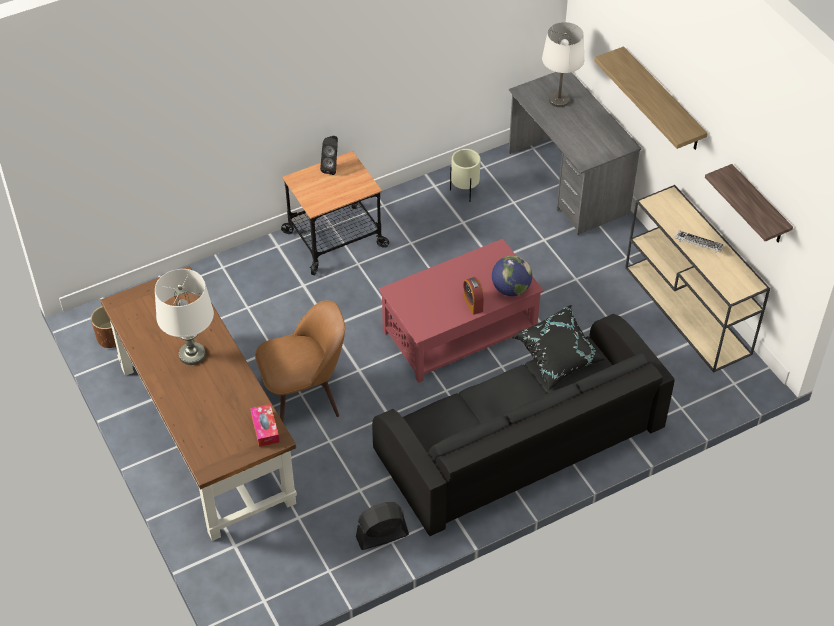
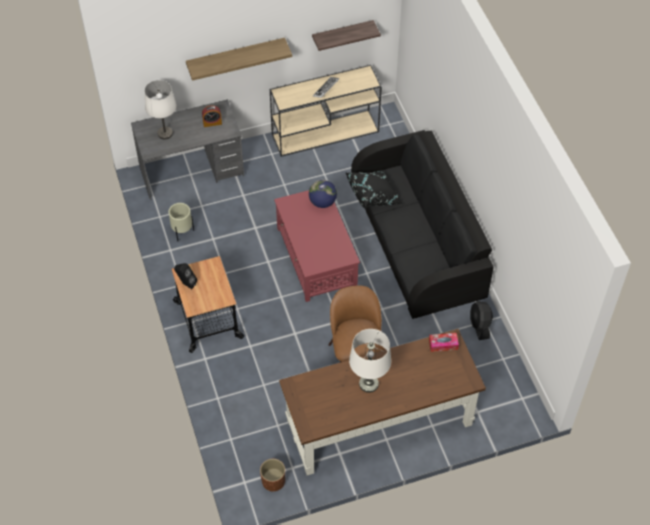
camera: 80 degrees left, 5 degrees up
alarm clock [463,277,484,315] -> alarm clock moved to [202,105,222,127]

